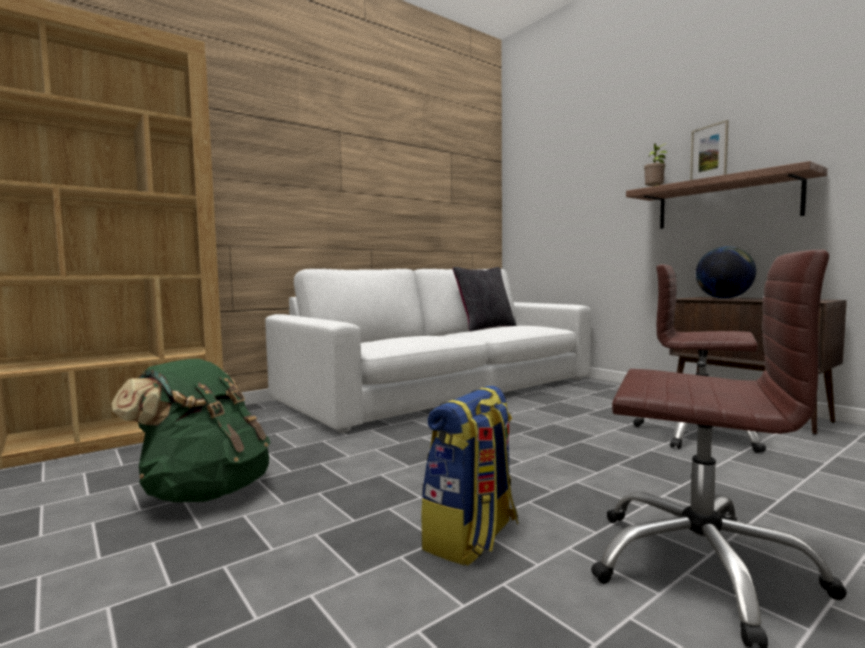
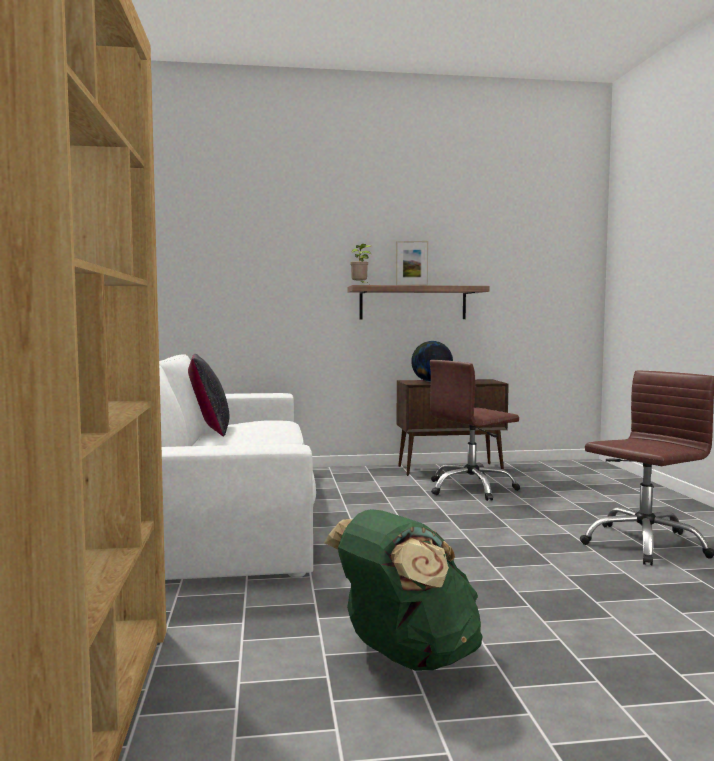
camera: 60 degrees left, 0 degrees up
backpack [421,386,518,566] -> none

